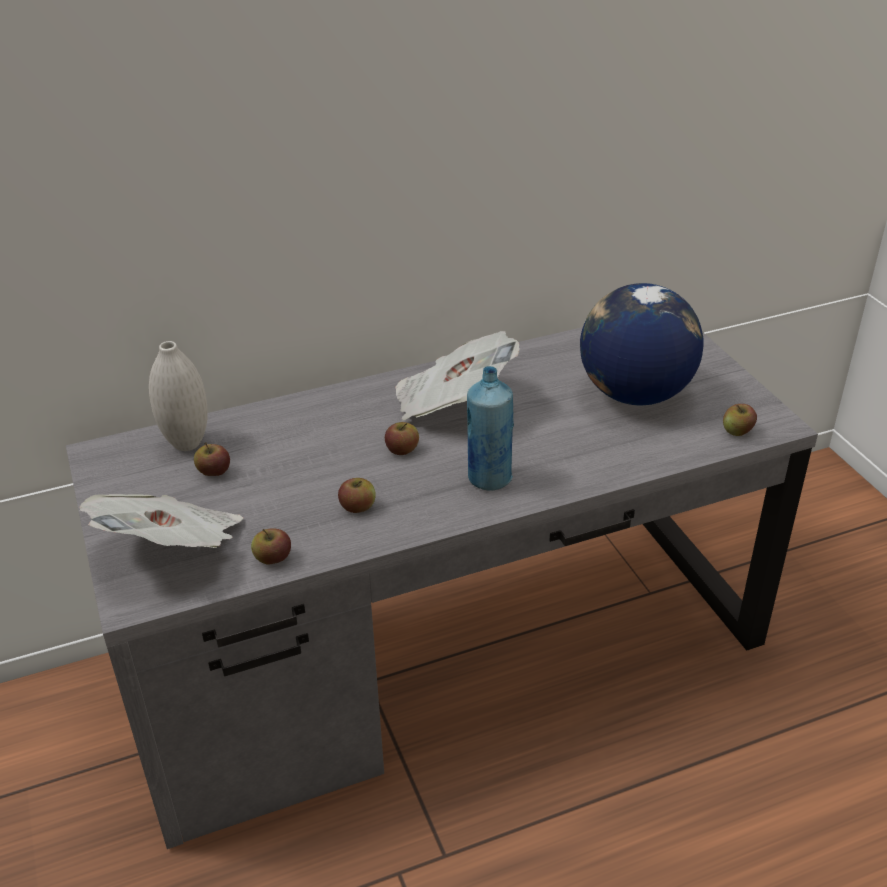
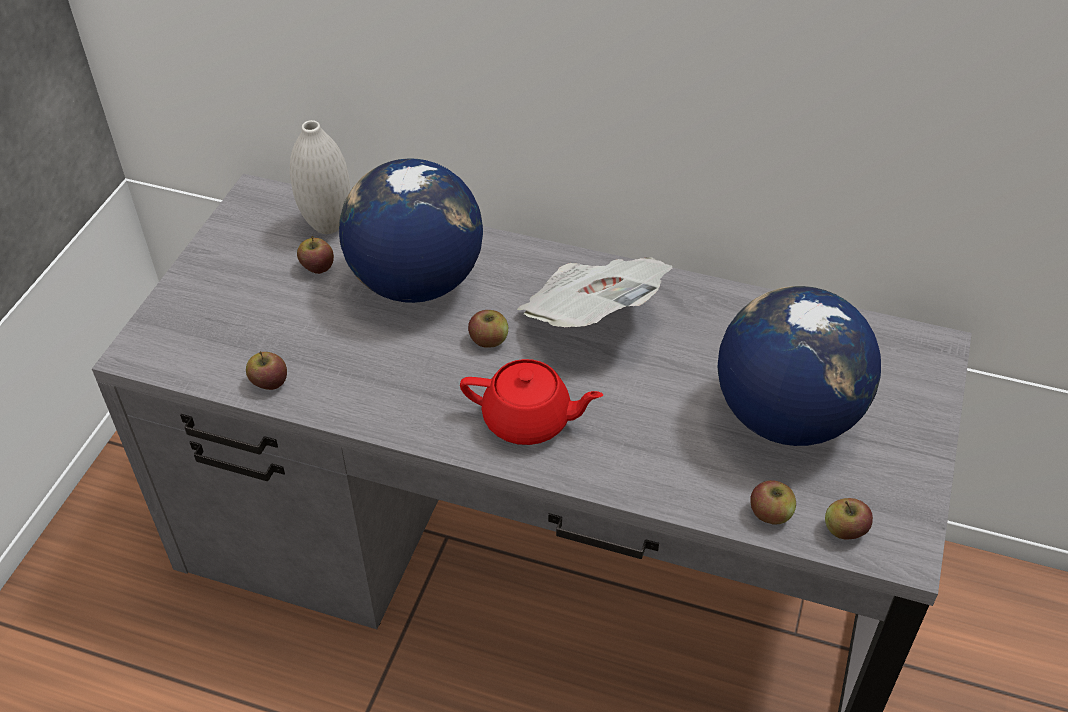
camera: 40 degrees right, 10 degrees up
newspaper [80,494,243,548] -> none
apple [338,478,376,513] -> apple moved to [750,480,796,524]
blue bottle [467,366,514,491] -> red teapot [460,359,603,445]
none -> globe [339,158,483,303]

